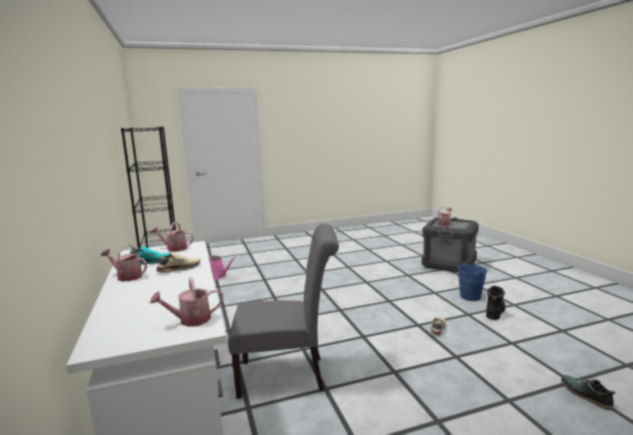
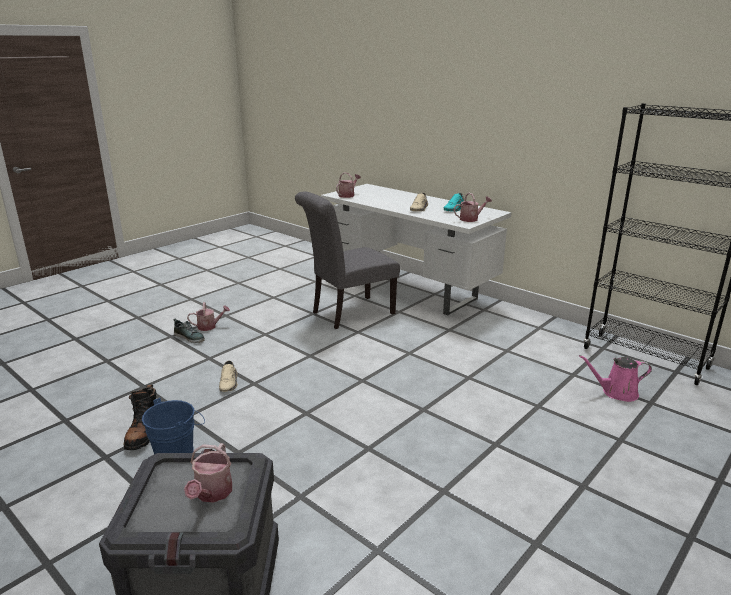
camera: 150 degrees right, 10 degrees up
watering can [101,244,147,281] -> watering can moved to [187,302,230,331]
shoe [561,375,616,410] -> shoe moved to [173,319,205,343]

